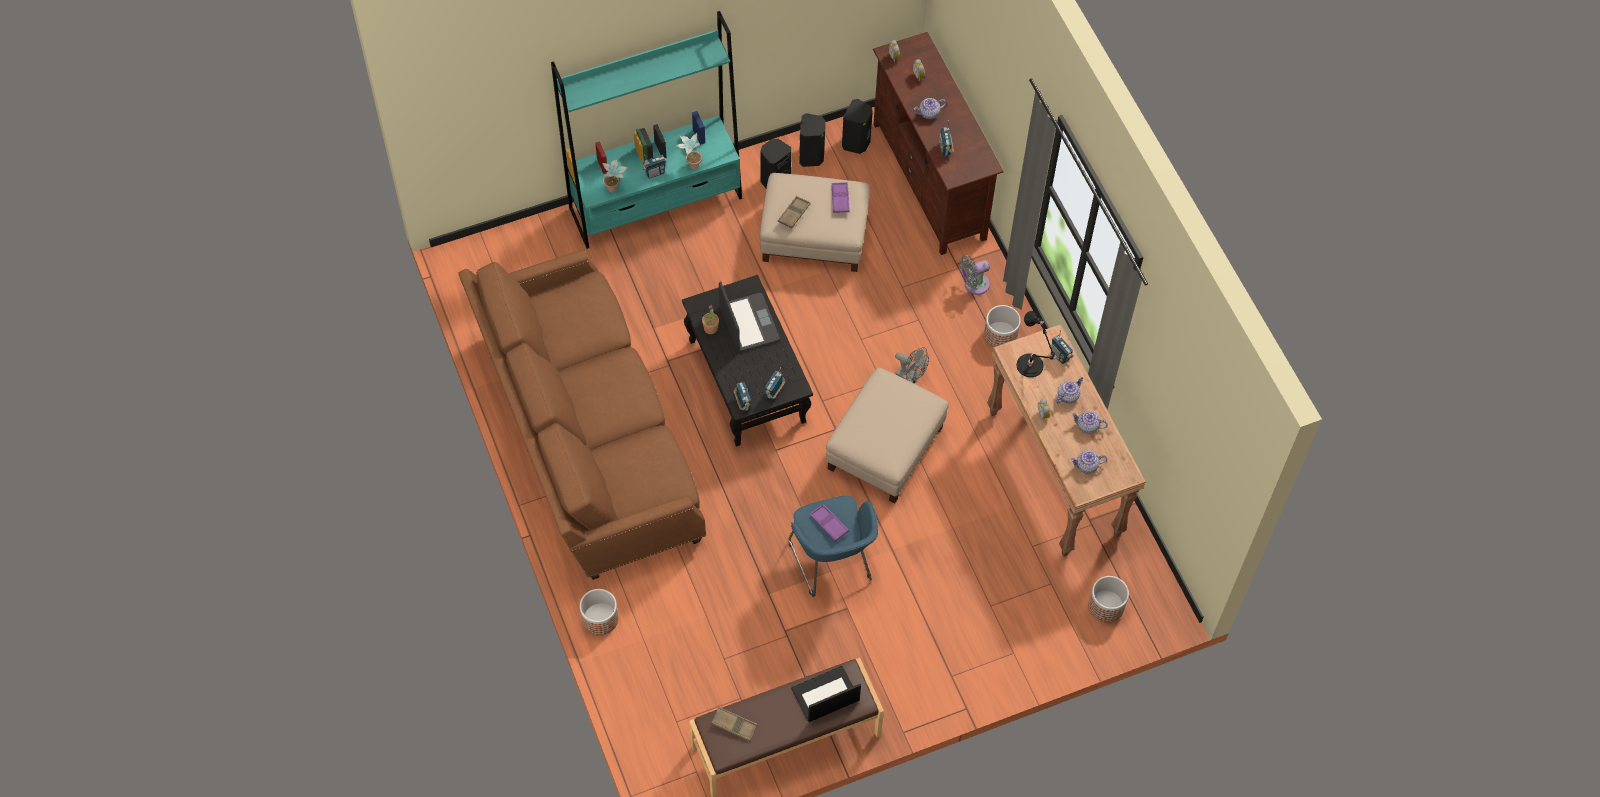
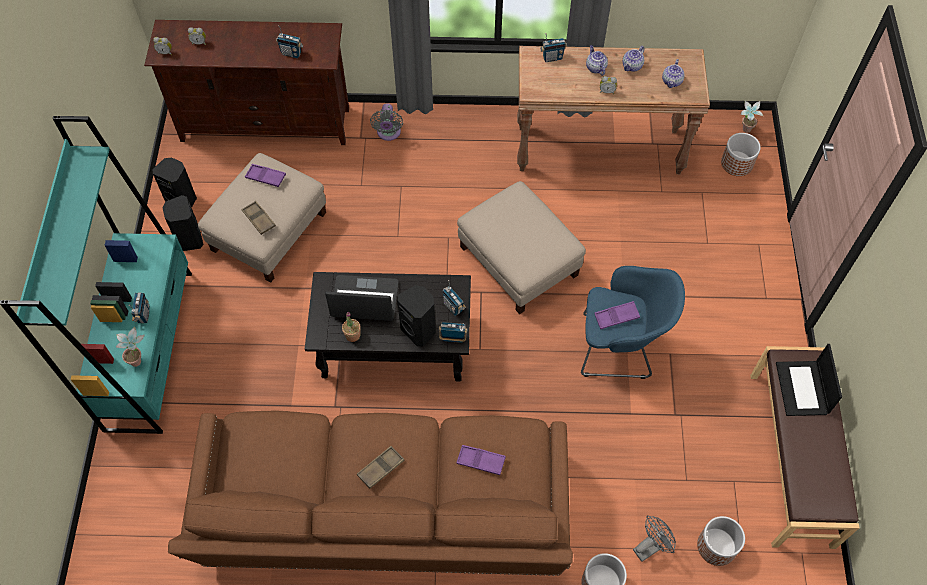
camera: 65 degrees left, 0 degrees up
potted plant [676,133,702,169] -> potted plant moved to [741,101,763,133]
brown tray [711,707,758,741] -> brown tray moved to [357,446,405,488]
black speaker [842,99,873,154] -> black speaker moved to [397,285,436,346]
grey fan [895,347,929,383] -> grey fan moved to [633,515,676,562]
teapot [914,98,946,119] -> none
planter [984,305,1021,348] -> planter moved to [697,516,745,566]
black table lamp [1017,311,1058,377] -> none
none -> purple tray [456,445,506,475]

